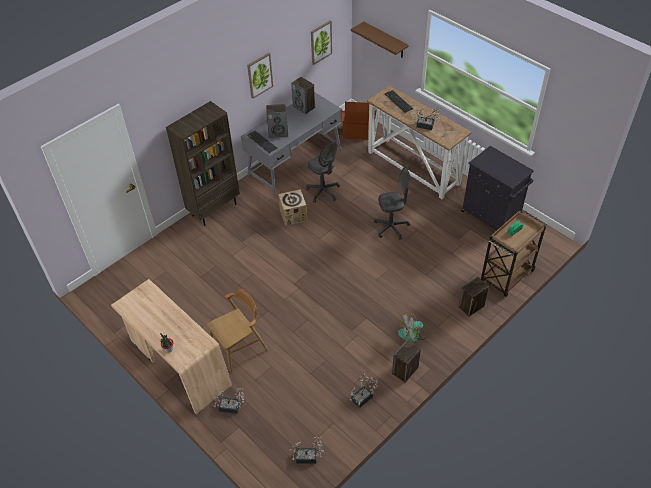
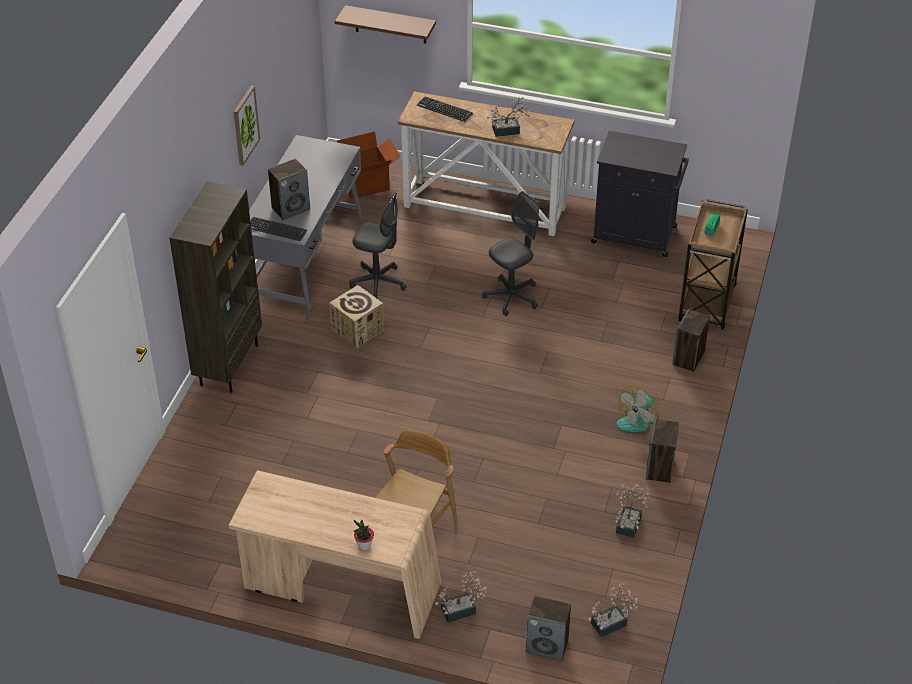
camera: 30 degrees left, 5 degrees down
speaker [291,77,315,114] -> speaker moved to [526,596,571,661]
picture [311,21,332,65] -> none

